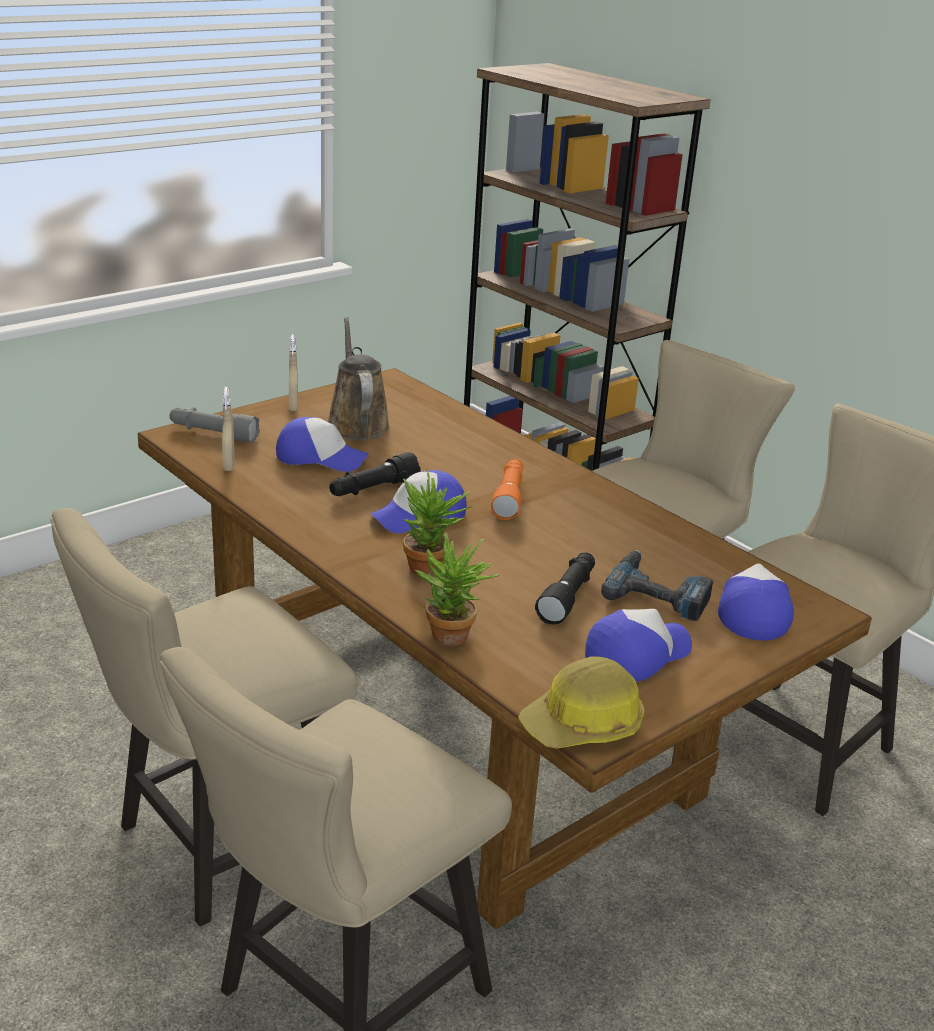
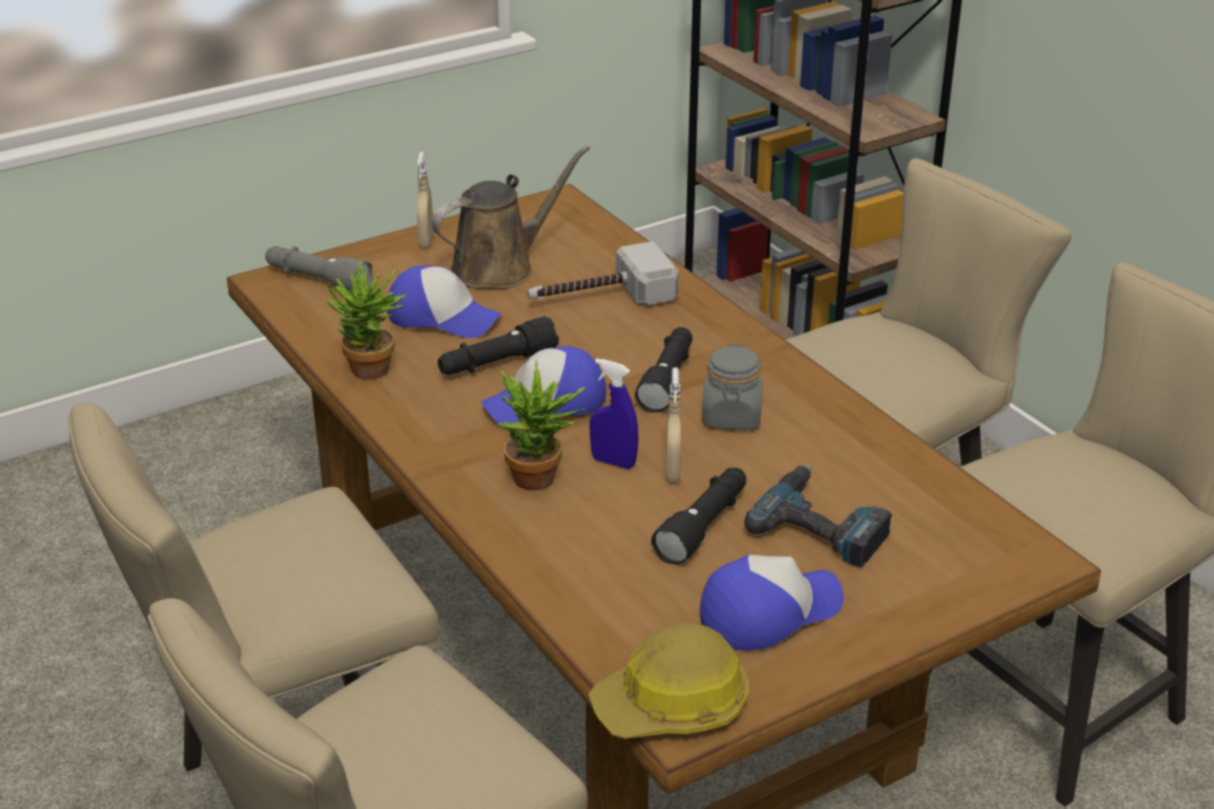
camera: 10 degrees right, 5 degrees up
beige spray bottle [222,387,235,471] -> beige spray bottle moved to [666,367,681,482]
brown watering can [327,317,391,440] -> brown watering can turned 60 degrees clockwise [432,145,590,289]
potted plant [415,532,500,646] -> potted plant moved to [326,261,407,380]
orange flashlight [491,459,524,520] -> black flashlight [635,327,693,413]
cap [718,563,794,641] -> none
none -> hammer [527,241,679,306]
none -> blue spray bottle [590,358,638,469]
none -> grey jar [702,344,763,430]

